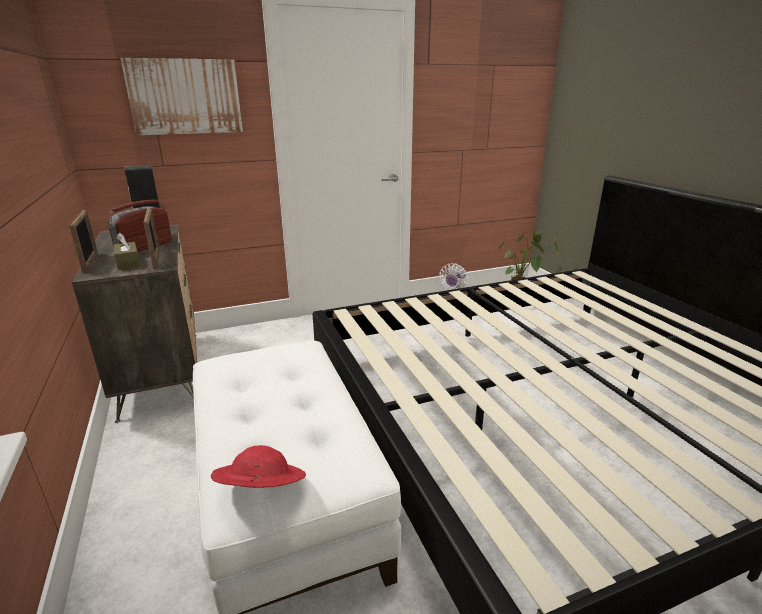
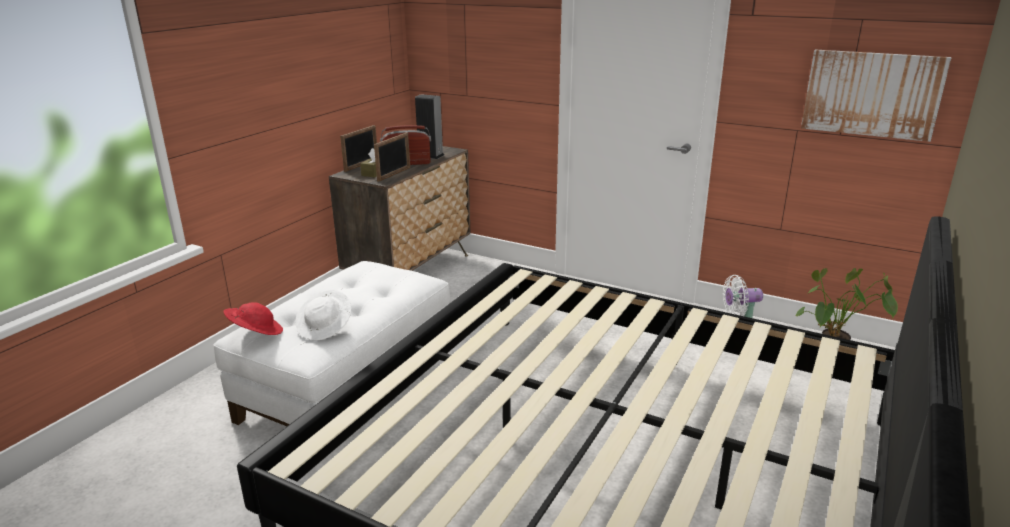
camera: 50 degrees right, 0 degrees up
picture [121,58,243,135] -> picture moved to [801,49,951,142]
none -> white hat [296,290,351,341]

